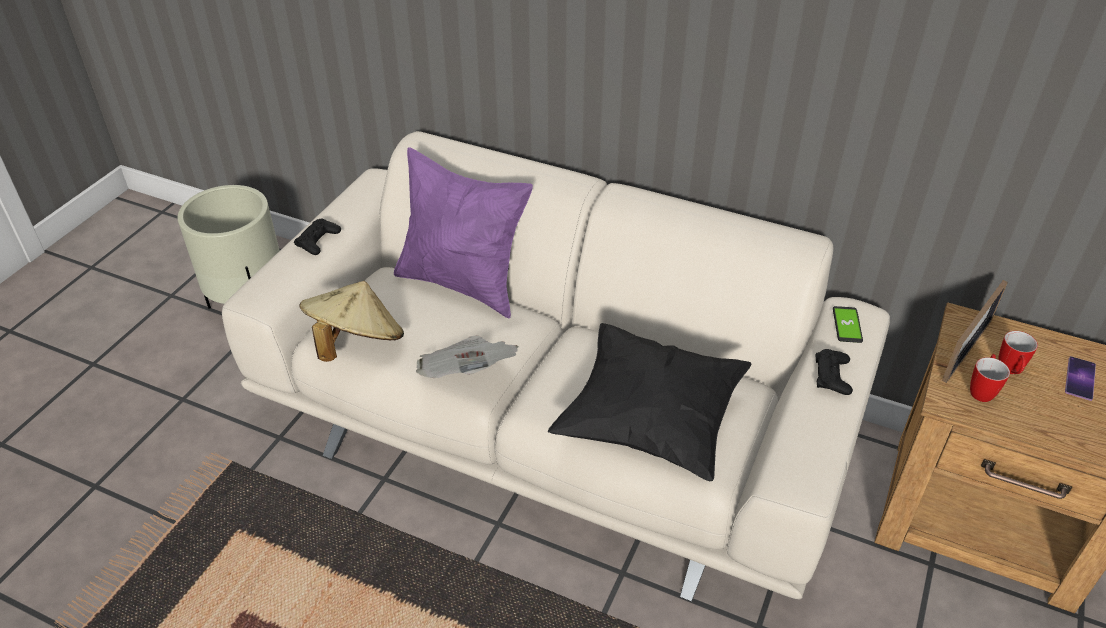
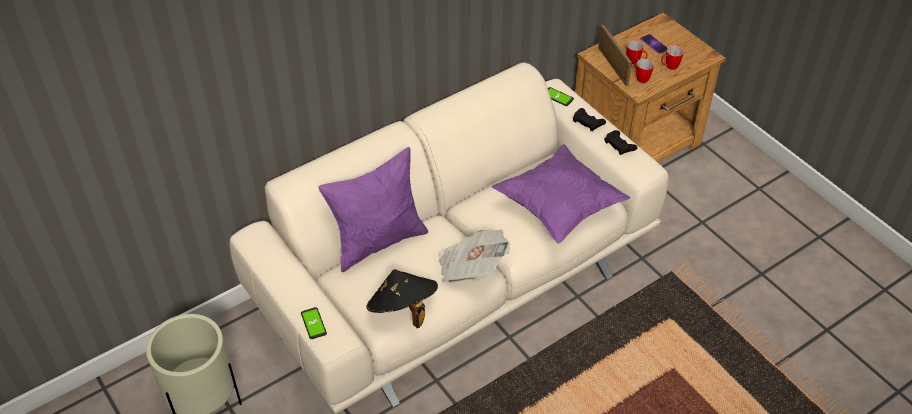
camera: 60 degrees left, 5 degrees up
black game controller [294,219,341,255] -> black game controller moved to [605,130,637,155]
beige hat [299,281,404,362] -> black hat [366,269,438,328]
black pillow [548,323,751,482] -> purple pillow [492,144,630,244]
none -> phone [301,307,327,339]
none -> mug [661,46,684,70]

